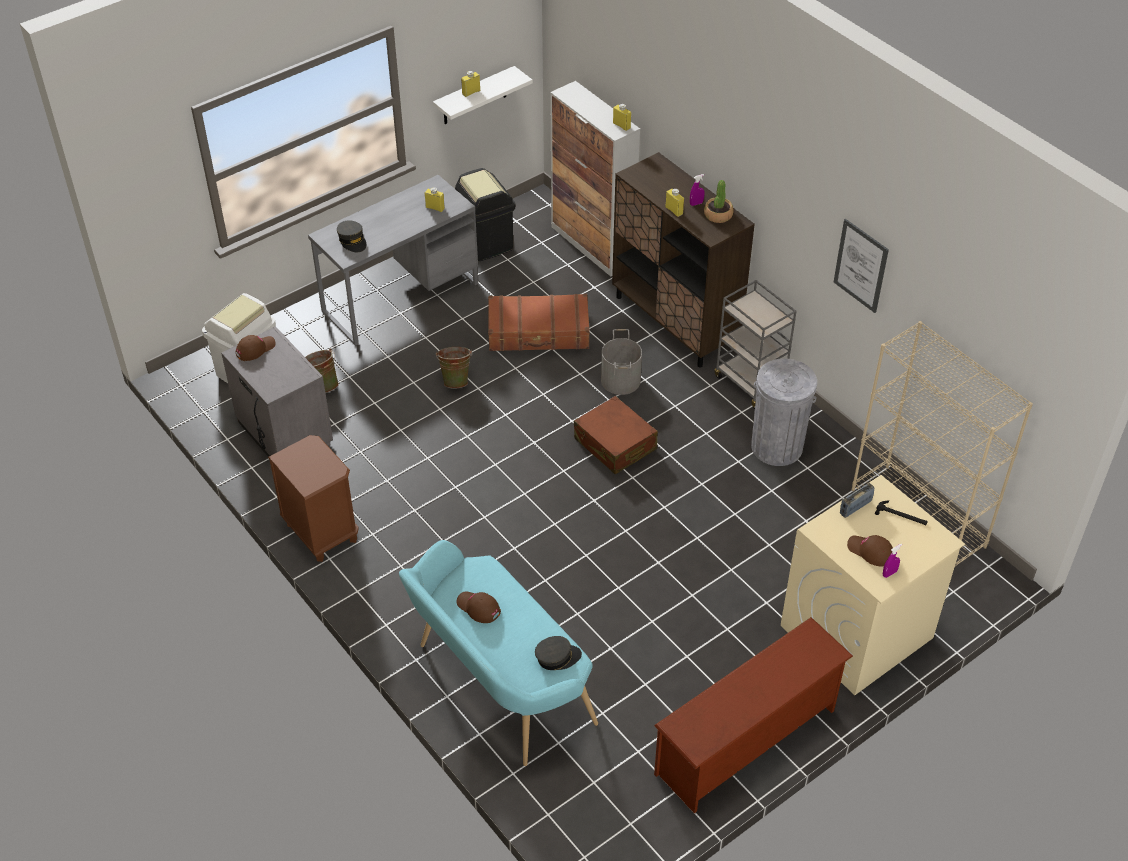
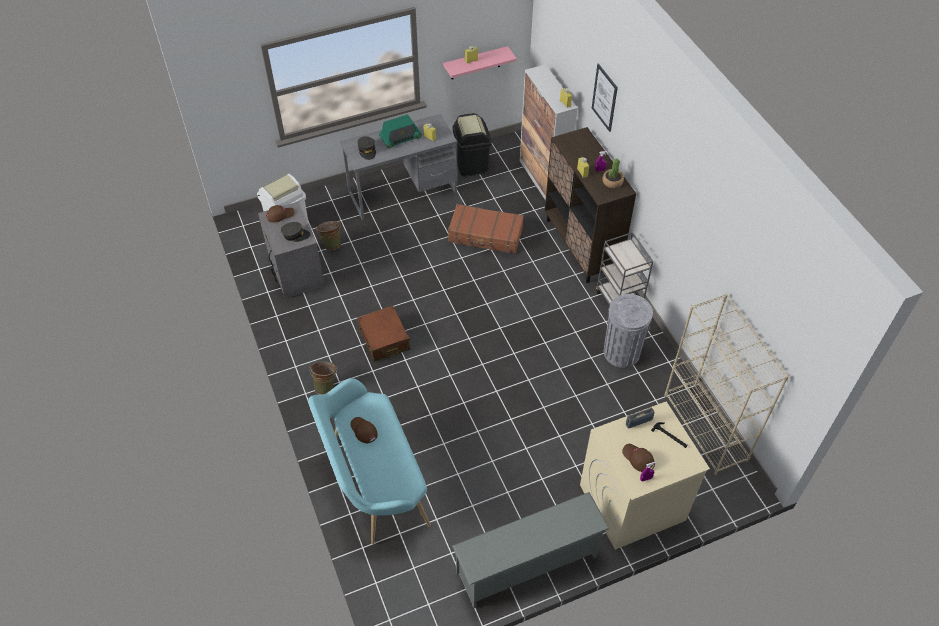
camera: 15 degrees right, 5 degrees up
brown nightstand [268,435,359,562] -> none
white shelf [433,66,533,124] -> pink shelf [443,46,517,79]
green bucket [436,347,472,389] -> green bucket moved to [309,361,337,394]
grey cap [535,636,582,670] -> grey cap moved to [281,222,310,242]
brown suitcase [574,396,658,474] -> brown suitcase moved to [357,305,411,362]
grey bucket [601,329,642,395] -> none
brown shoe rack [654,617,853,813] -> grey shoe rack [452,492,610,608]
picture [834,219,889,313] -> picture moved to [592,64,618,132]
none -> radio [379,114,422,148]

